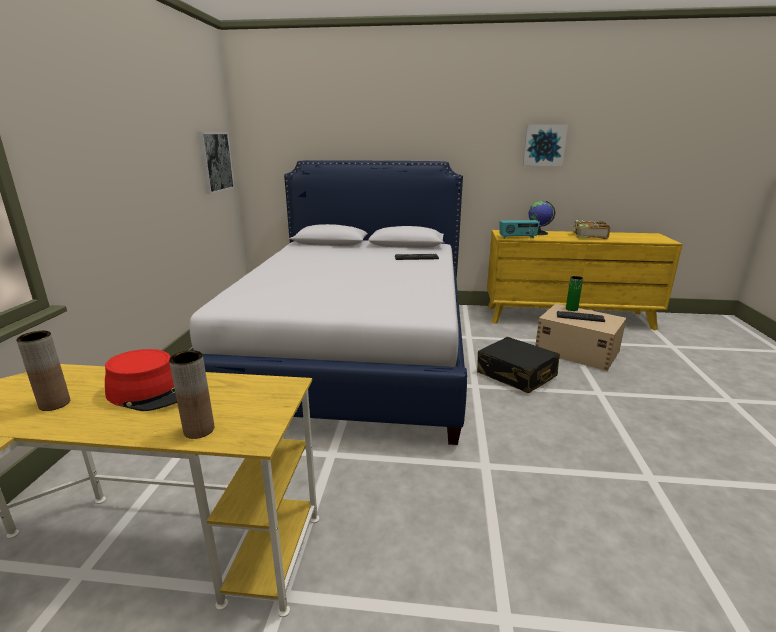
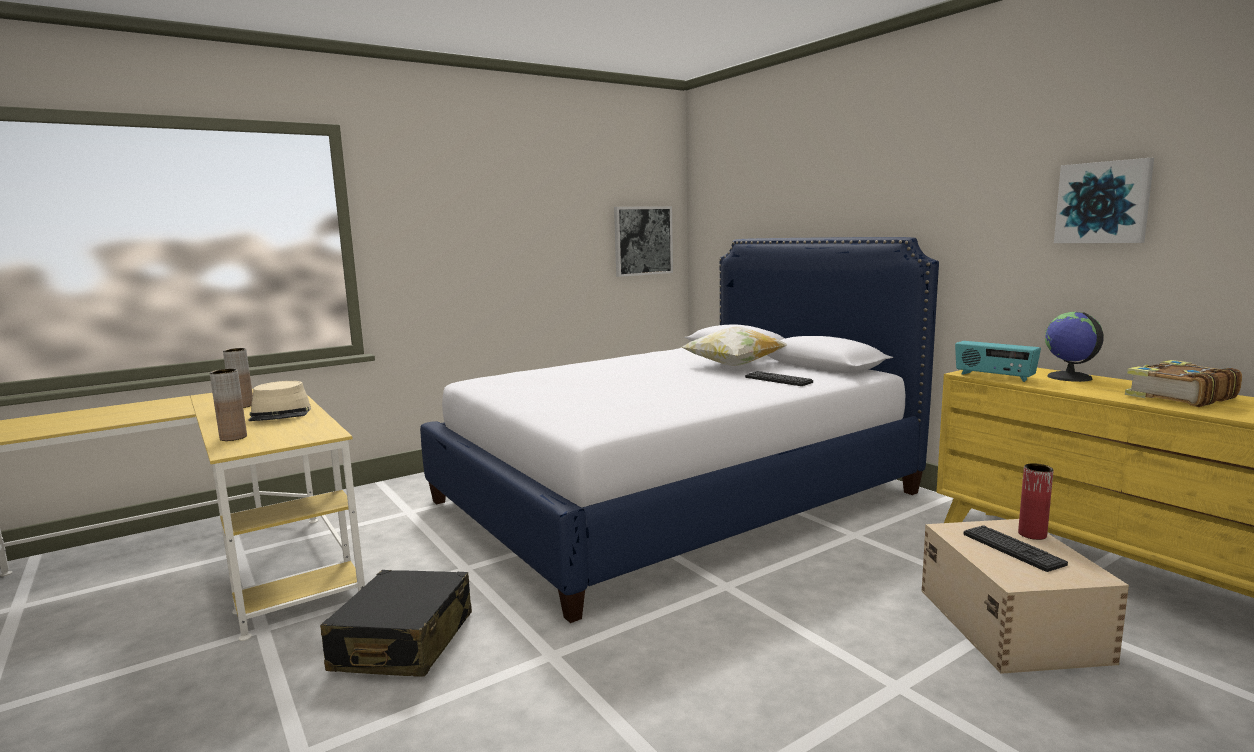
camera: 50 degrees right, 10 degrees down
red hat [105,349,177,411] -> beige hat [248,381,311,421]
black suitcase [477,337,560,394] -> black suitcase moved to [320,570,472,677]
green vase [566,276,583,311] -> red vase [1018,463,1054,540]
none -> pillow [681,326,787,366]

